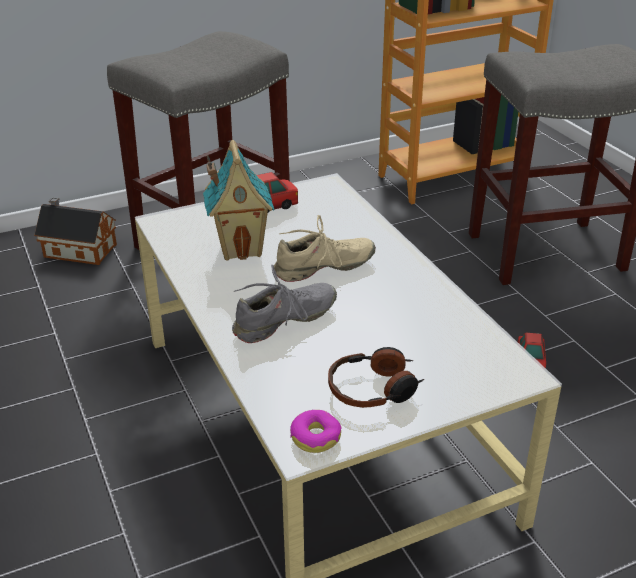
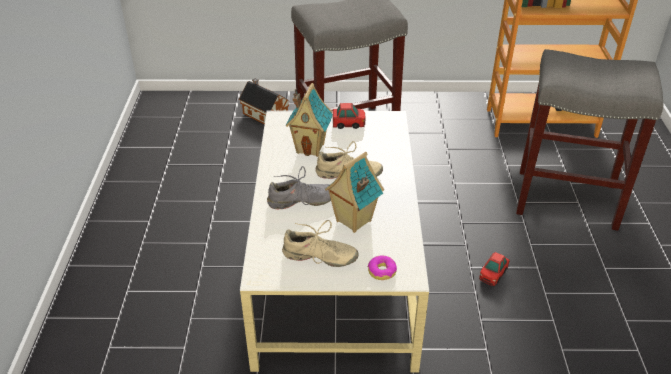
camera: 25 degrees right, 5 degrees up
donut [290,410,342,453] -> donut moved to [368,256,397,280]
headphones [328,347,424,408] -> beige shoe [282,220,359,267]
none -> toy house [325,152,384,233]

